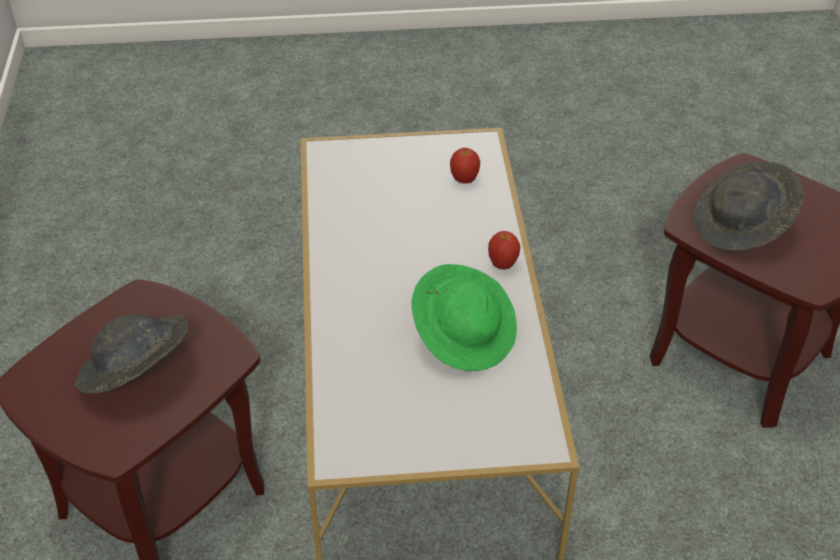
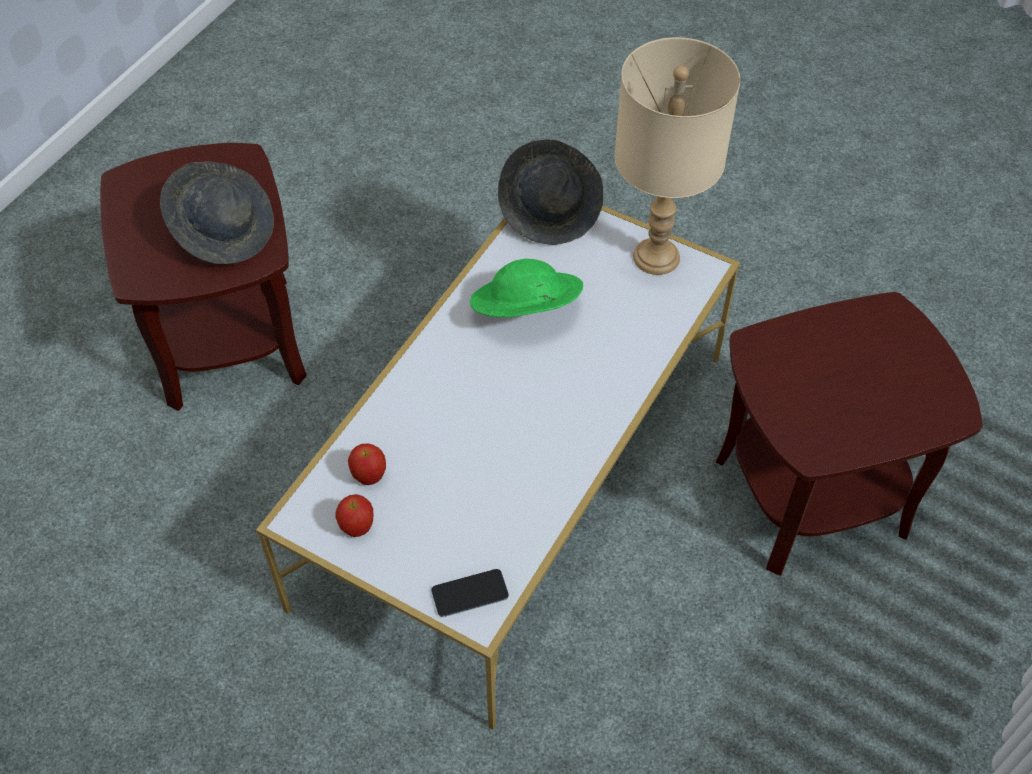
camera: 145 degrees left, 10 degrees up
grey hat [75,314,189,394] -> grey hat moved to [498,140,603,245]
apple [488,231,520,270] -> apple moved to [335,494,373,537]
none -> phone [431,569,509,617]
none -> beige table lamp [614,37,740,275]

